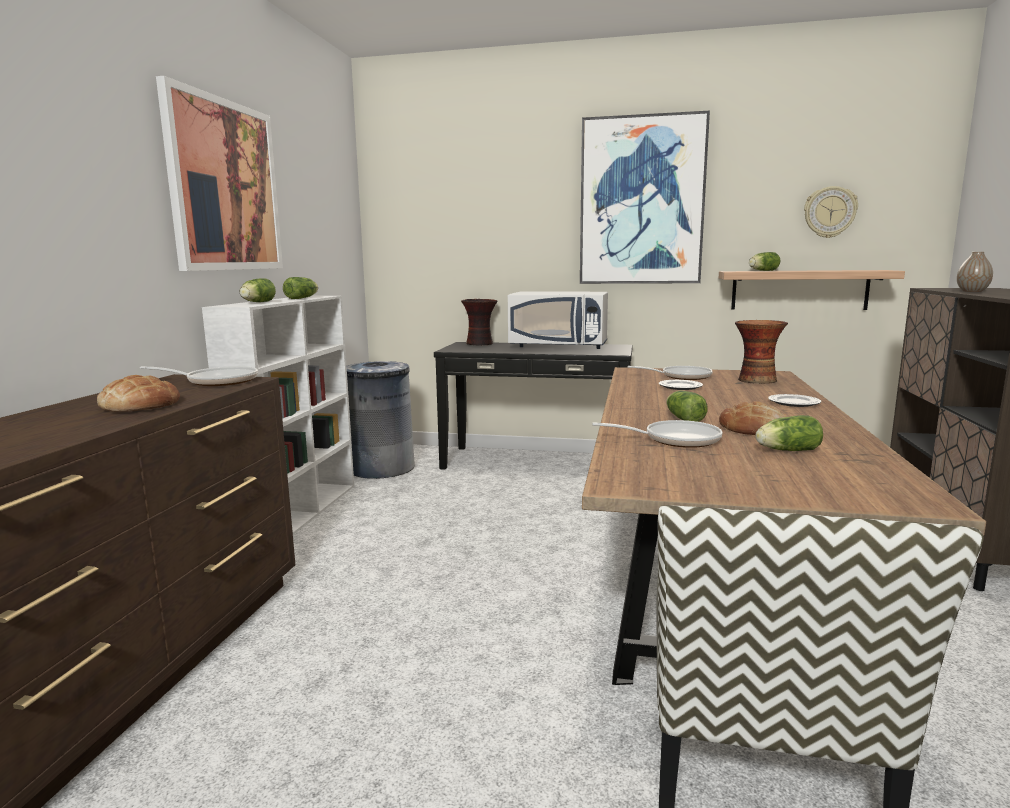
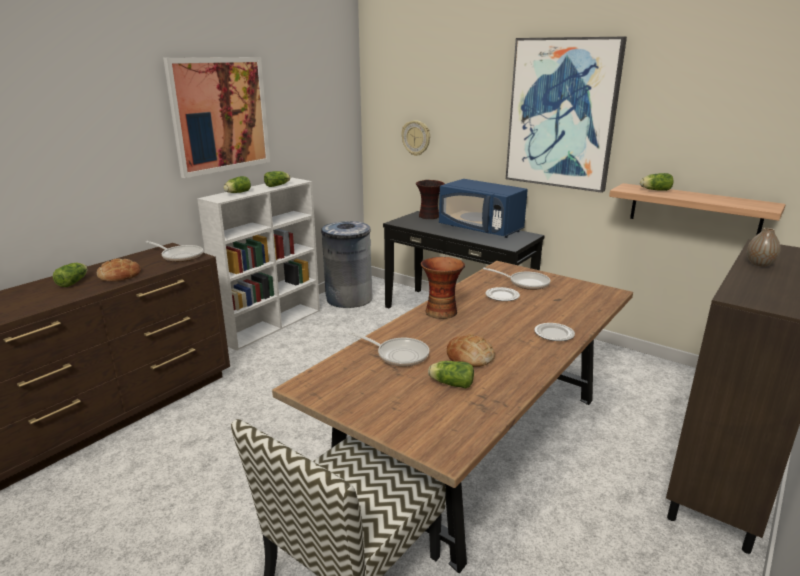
camera: 25 degrees right, 10 degrees up
white microwave [508,292,608,349] -> blue microwave [439,179,528,238]
lettuce [666,391,708,422] -> lettuce moved to [53,263,88,287]
vase [735,320,788,384] -> vase moved to [421,257,465,319]
wall clock [804,186,858,238] -> wall clock moved to [402,120,430,156]

